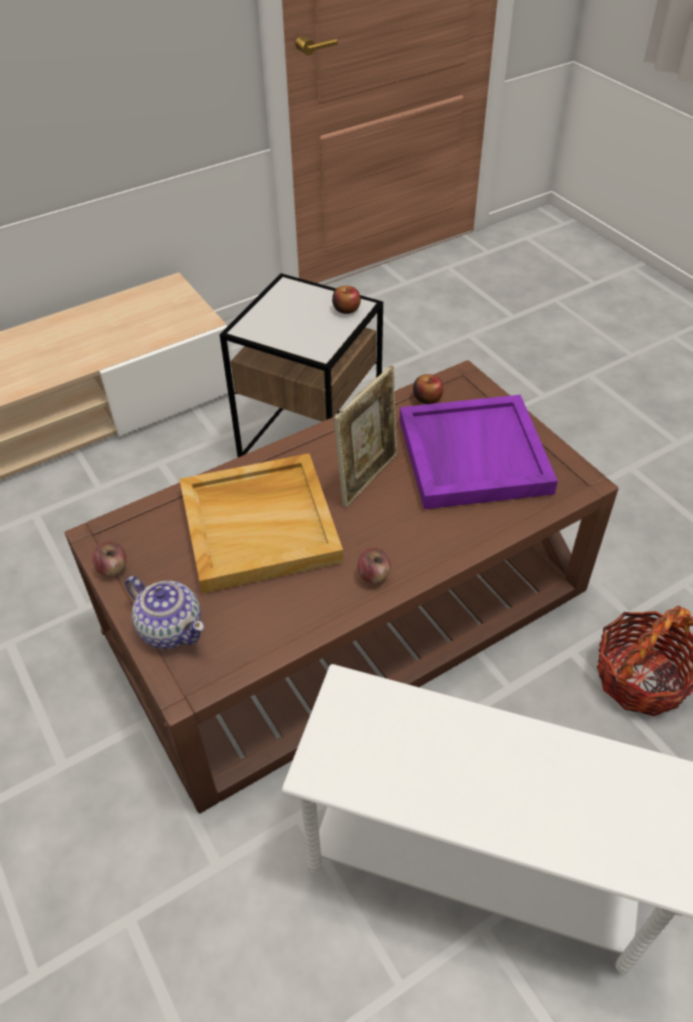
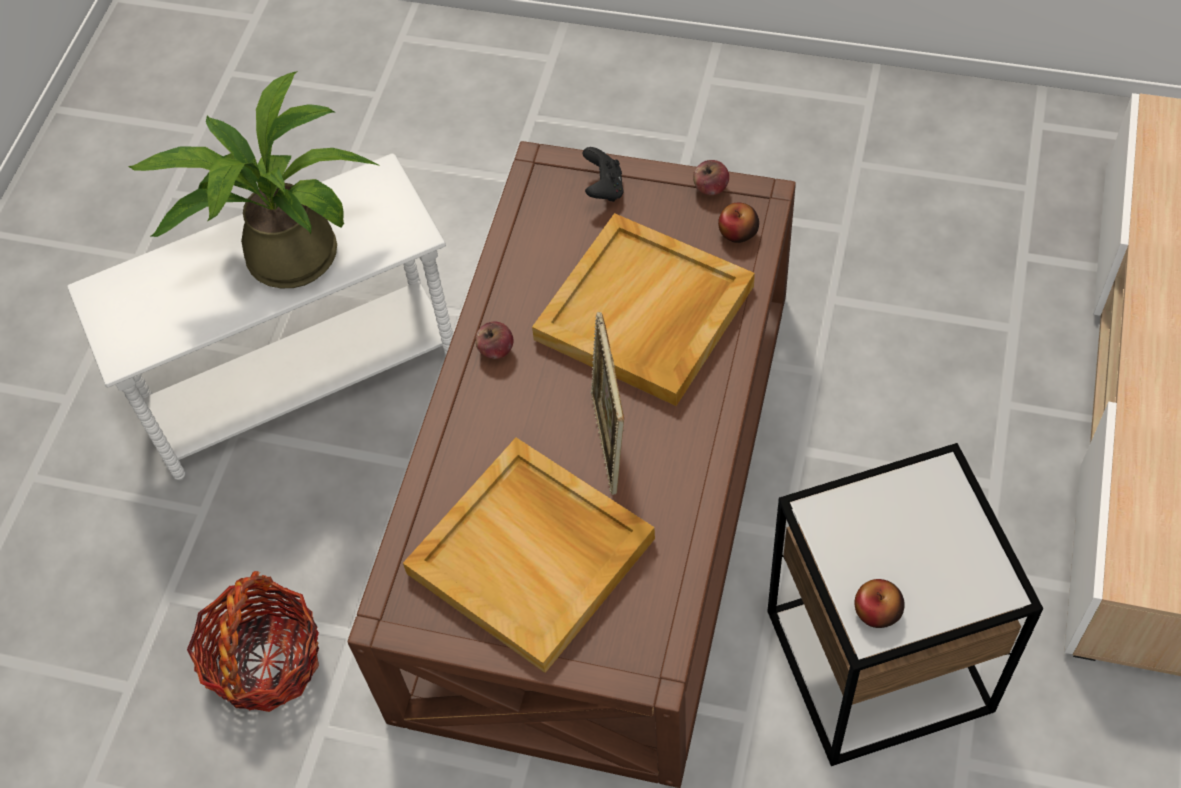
camera: 140 degrees right, 10 degrees up
teapot [125,576,204,649] -> black game controller [582,147,624,202]
purple tray [400,395,558,509] -> beige tray [403,438,655,673]
apple [413,374,443,404] -> apple moved to [718,203,759,243]
none -> potted plant [128,71,380,288]

